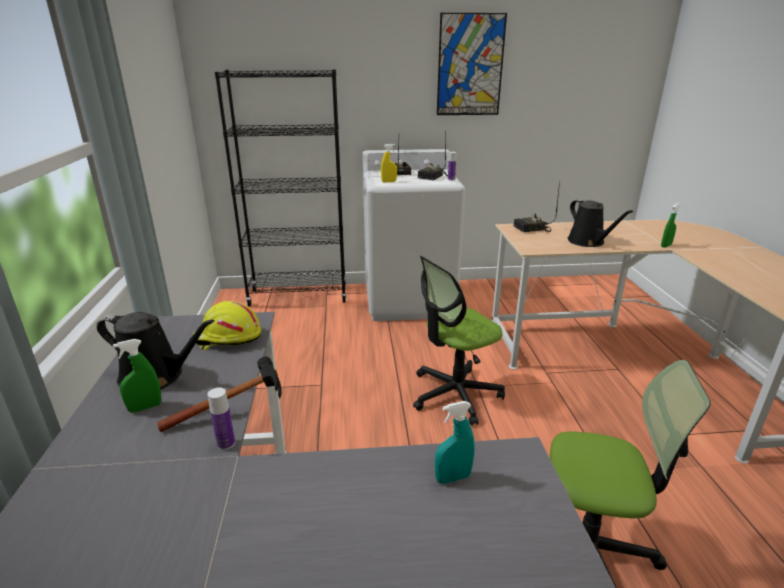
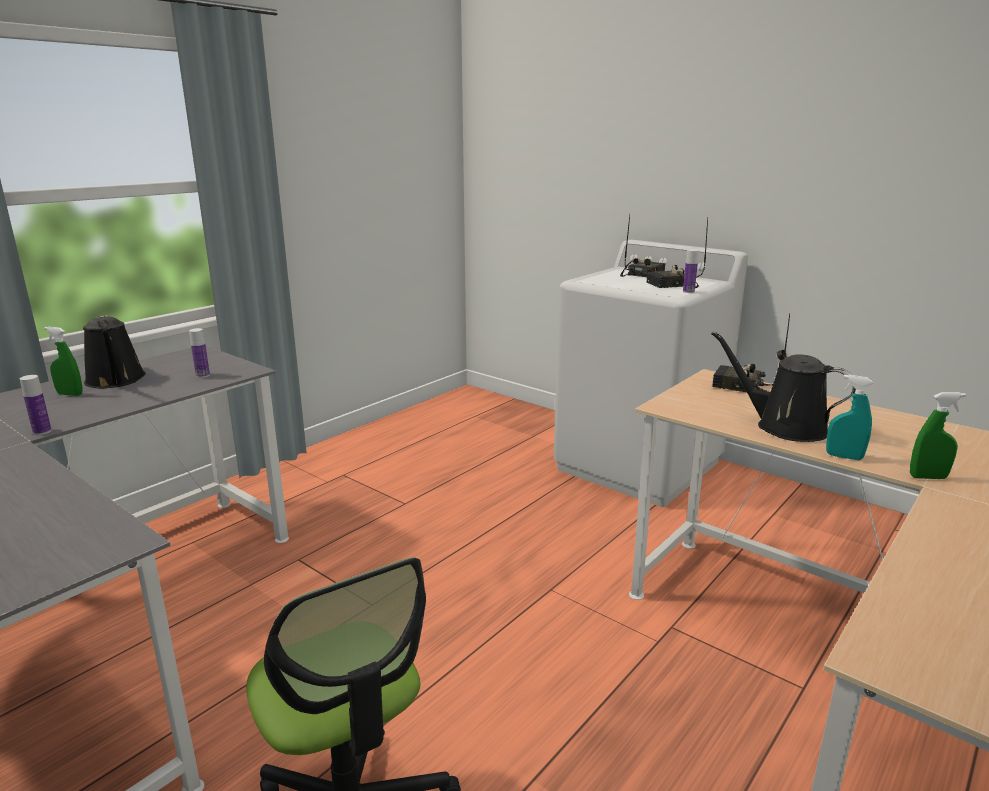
camera: 45 degrees right, 5 degrees down
hammer [157,357,282,432] -> none
yellow hard hat [192,301,261,350] -> bottle [189,328,210,378]
black bookcase [215,69,347,306] -> none
yellow spray bottle [381,144,397,182] -> none
office chair [413,256,505,426] -> none
turquoise spray bottle [435,401,475,484] -> turquoise spray bottle moved to [826,375,873,460]
picture [437,13,507,115] -> none
black watering can [567,199,633,247] -> black watering can turned 105 degrees clockwise [711,331,856,442]

